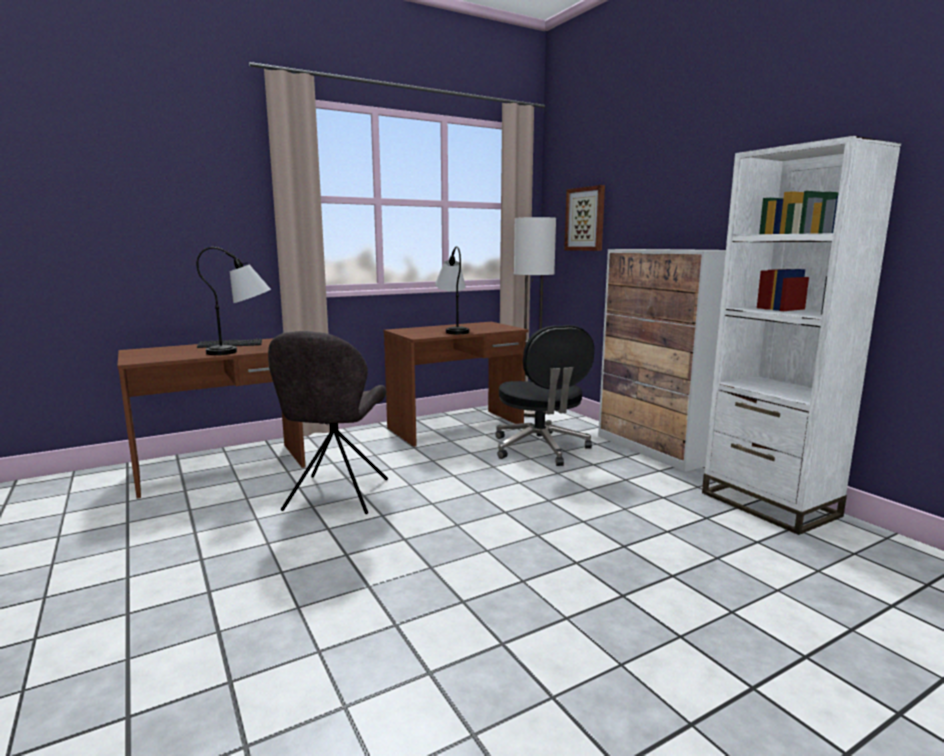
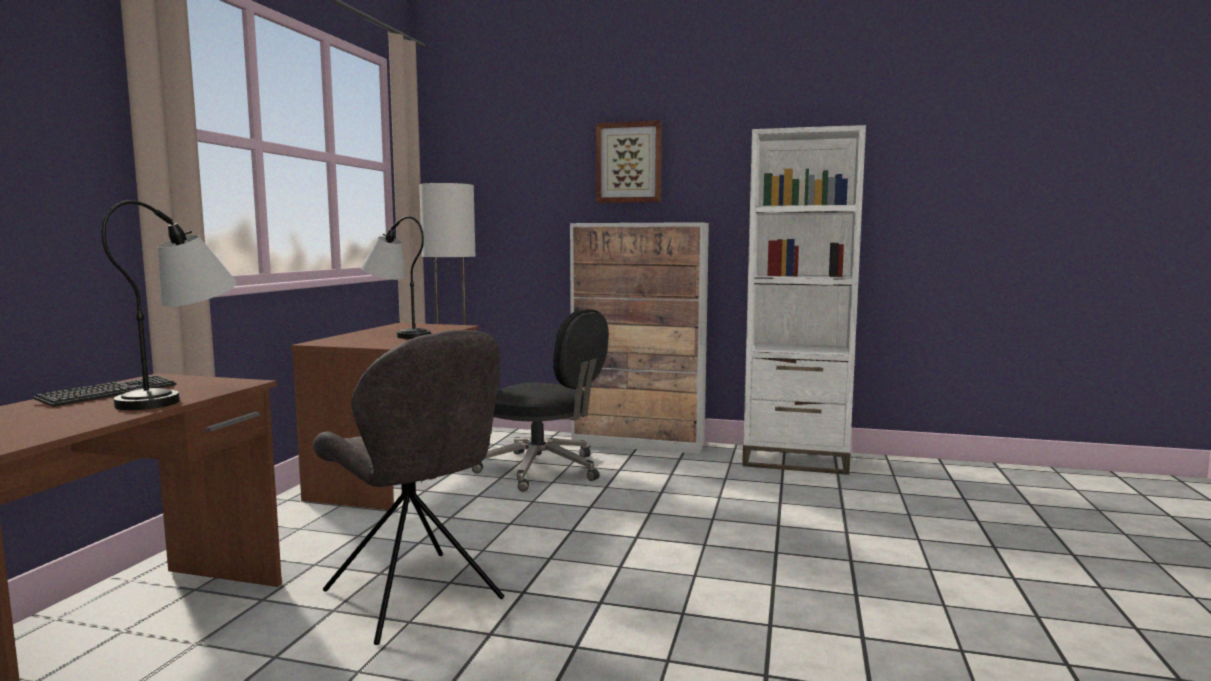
camera: 45 degrees left, 5 degrees down
picture [564,185,605,251] -> picture moved to [596,120,662,203]

